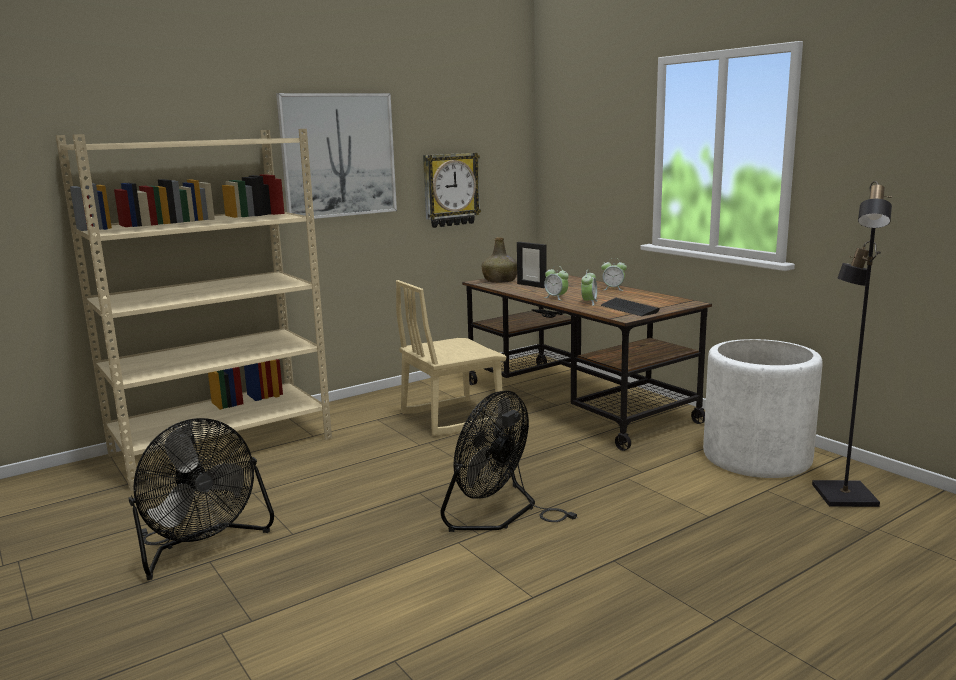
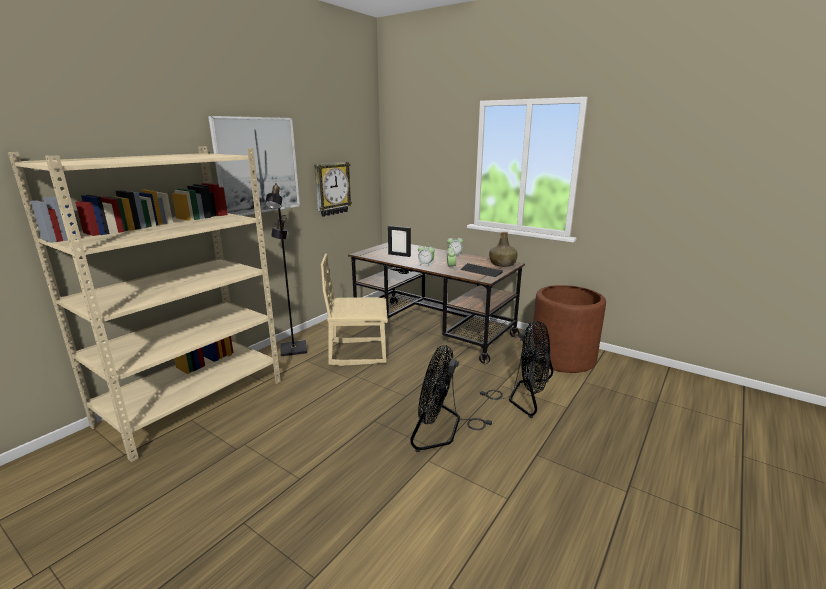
camera: 20 degrees left, 5 degrees up
black fan [129,418,274,580] -> black fan moved to [480,321,553,418]
beige chair [396,280,506,436] -> beige chair turned 45 degrees clockwise [321,253,388,366]
green bottle [482,237,517,283] -> green bottle moved to [489,232,518,267]
white planter [703,339,823,478] -> brown planter [533,285,606,373]
black floor lamp [812,181,892,507] -> black floor lamp moved to [265,183,307,356]

